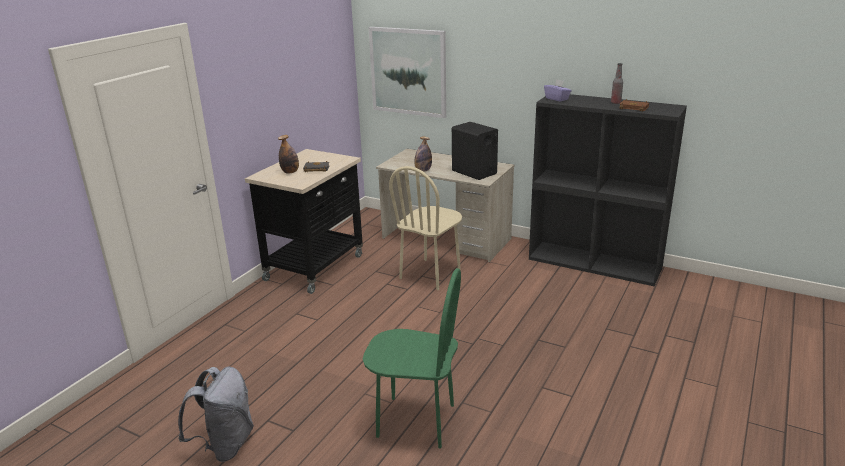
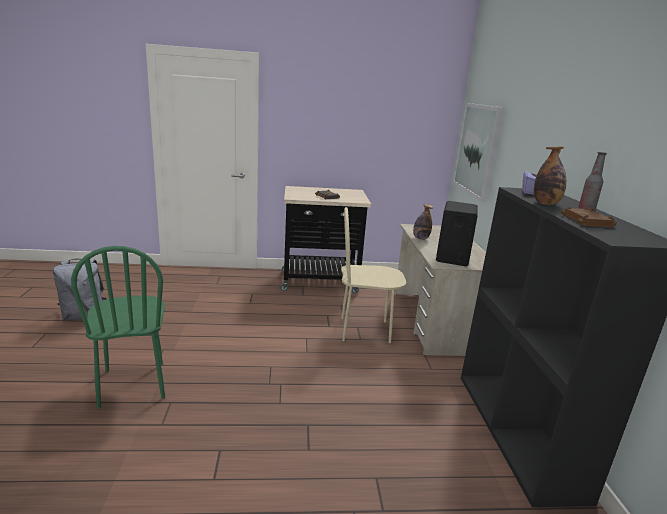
camera: 55 degrees right, 5 degrees down
bottle [278,135,299,174] -> bottle moved to [534,146,566,205]

